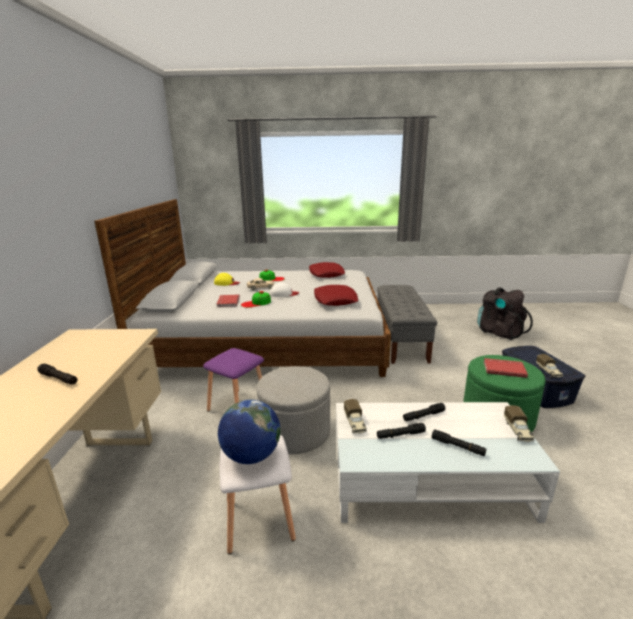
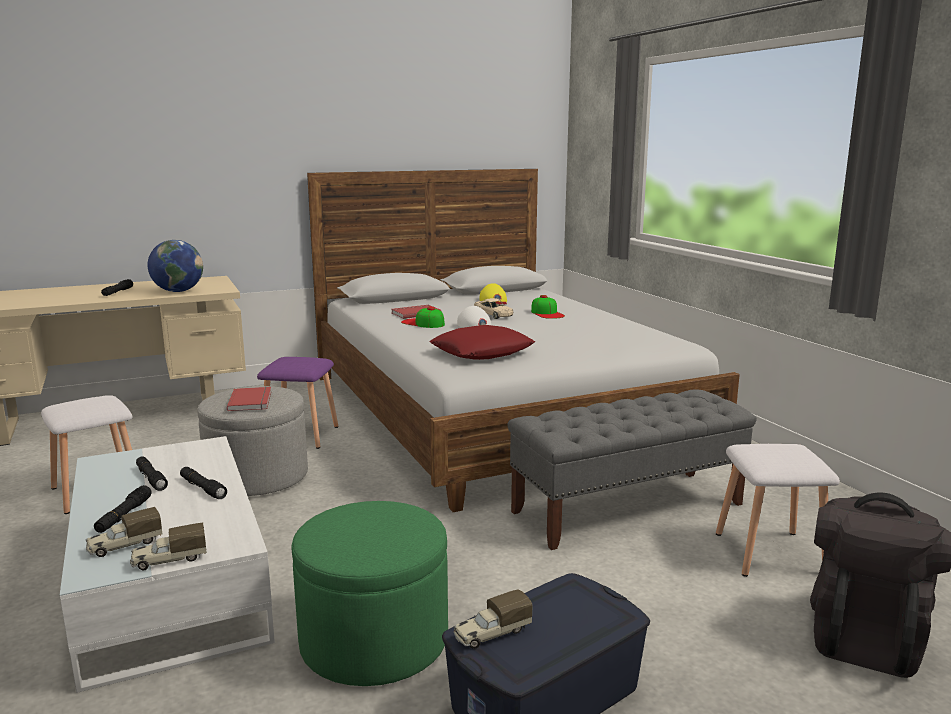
camera: 65 degrees right, 5 degrees down
globe [218,400,280,464] -> globe moved to [148,240,203,292]
red pillow [309,262,345,278] -> none
toy truck [344,399,367,434] -> toy truck moved to [86,507,163,557]
red book [484,358,528,378] -> red book moved to [227,387,271,411]
none -> white stool [716,444,840,577]

